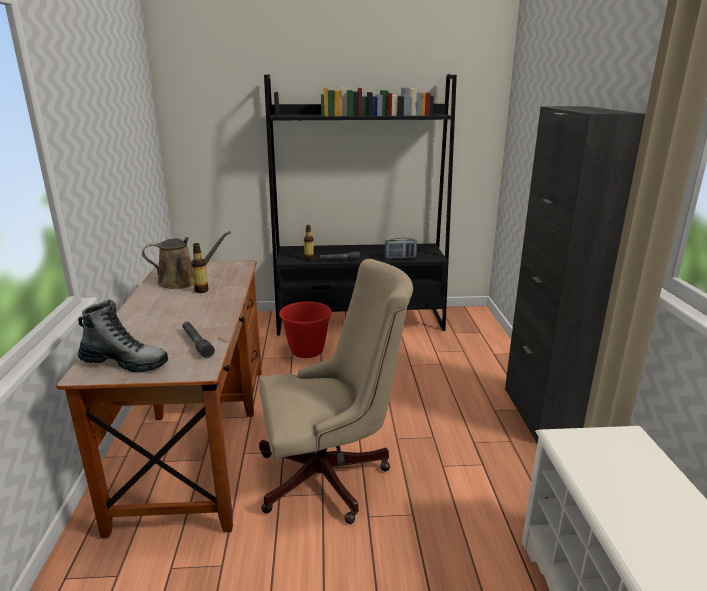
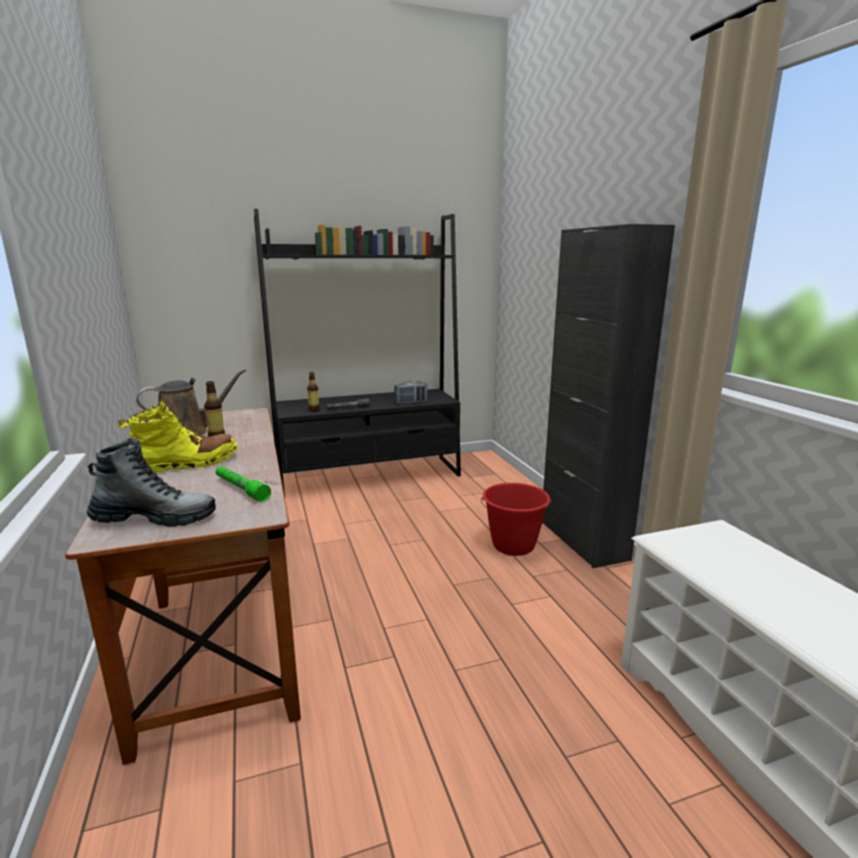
camera: 15 degrees left, 5 degrees down
grey flashlight [182,322,215,358] -> green flashlight [216,466,271,502]
beige office chair [259,259,413,524] -> none
red bucket [279,301,333,358] -> red bucket moved to [481,483,551,556]
none -> yellow boot [117,400,238,473]

